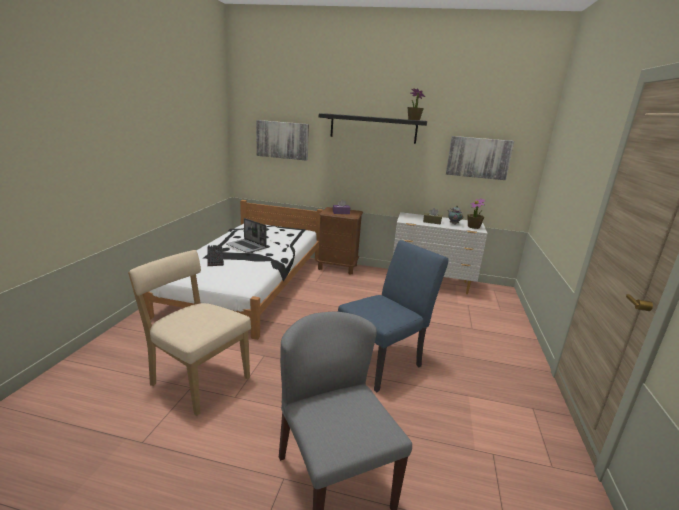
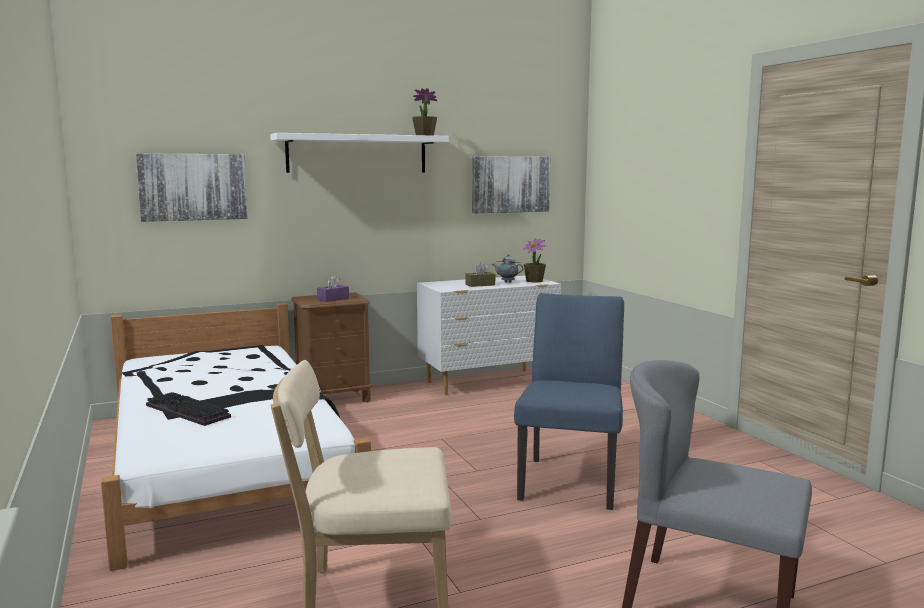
camera: 35 degrees left, 10 degrees down
laptop [226,218,266,253] -> none
black shelf [319,113,427,144] -> white shelf [270,133,449,173]

